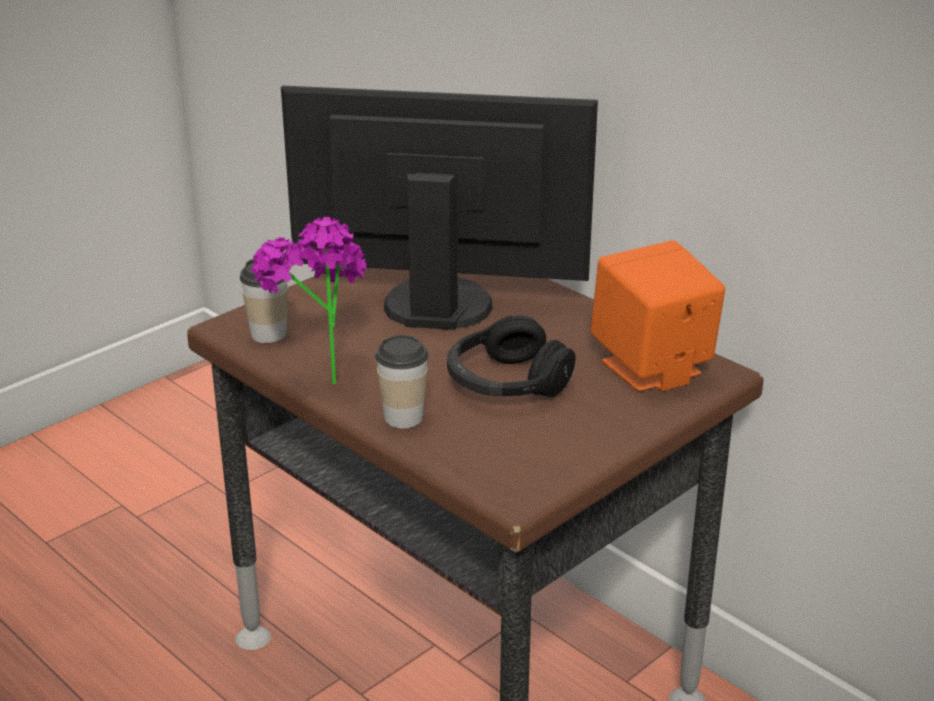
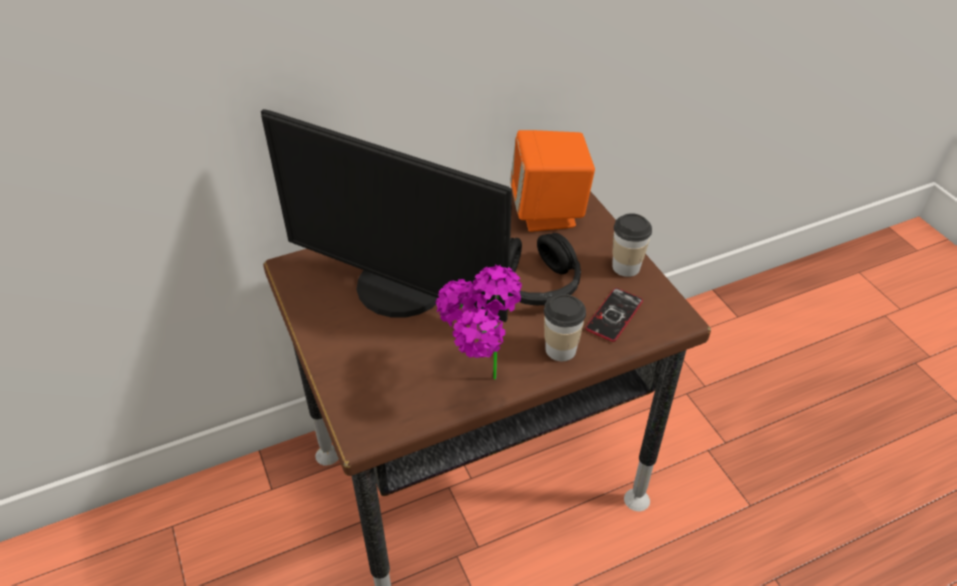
camera: 70 degrees left, 15 degrees up
cup [240,259,288,343] -> cup moved to [612,213,652,277]
monitor [281,86,598,330] -> monitor turned 90 degrees counterclockwise [261,109,512,322]
none -> phone [585,288,643,342]

